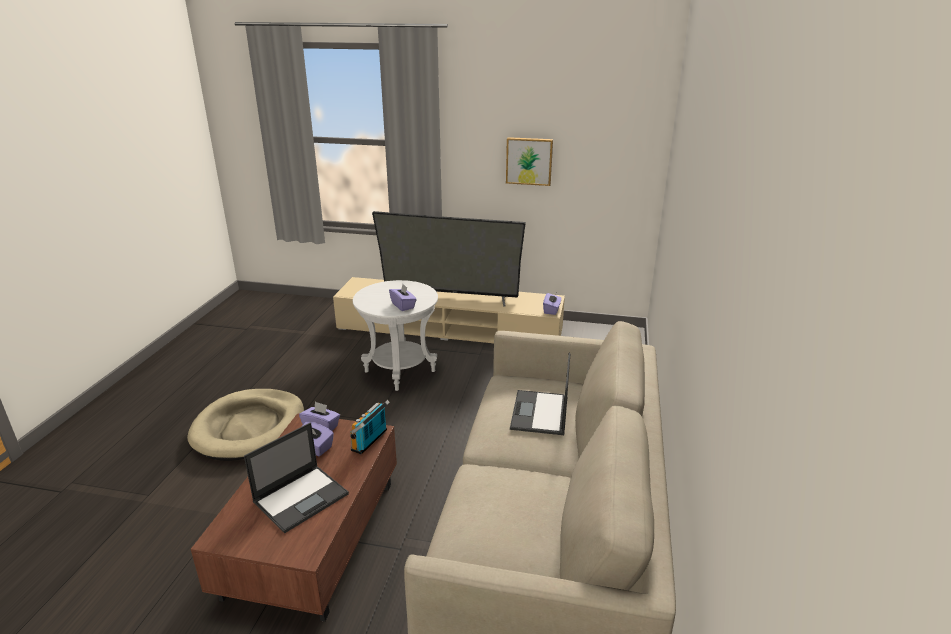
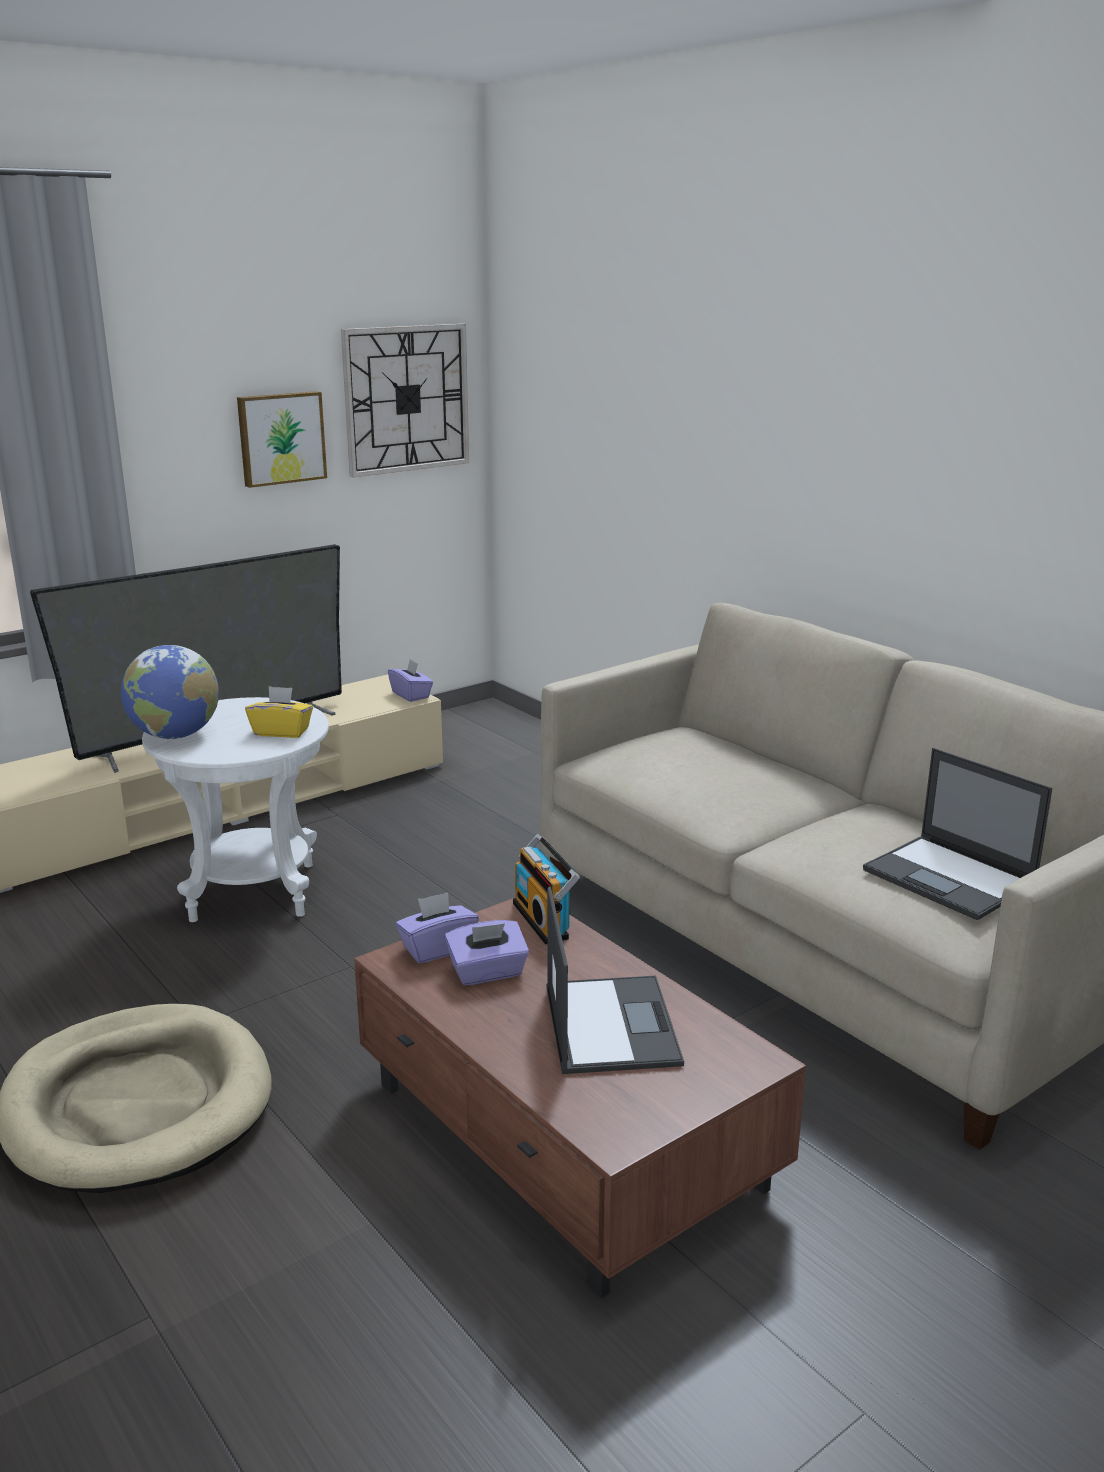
camera: 50 degrees left, 5 degrees down
purple tissue box [389,284,417,311] -> yellow tissue box [245,686,313,738]
laptop [510,352,570,435] -> laptop moved to [863,748,1052,920]
none -> globe [121,645,219,739]
none -> wall clock [341,324,469,478]

